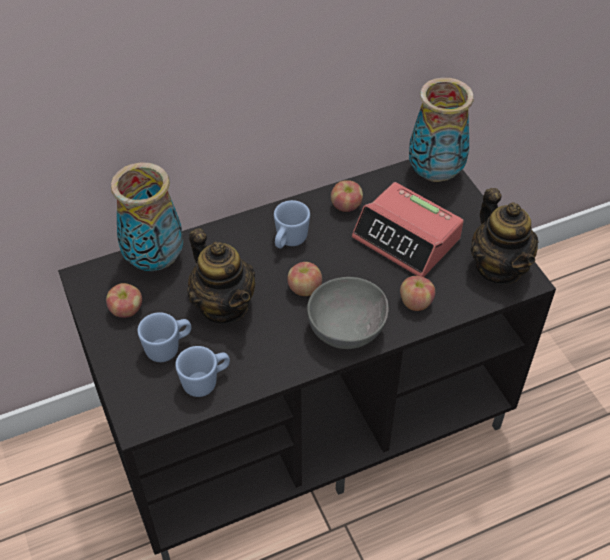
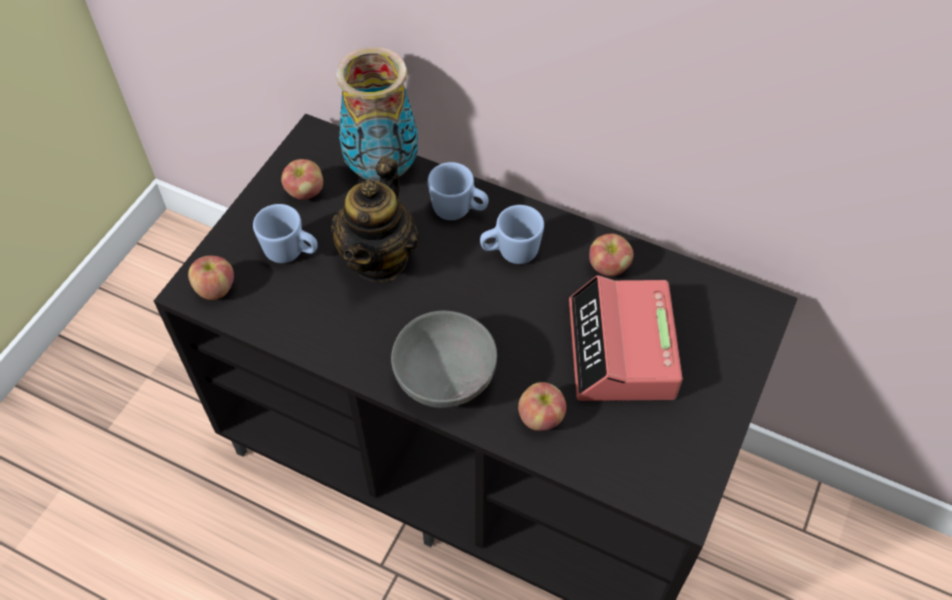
camera: 50 degrees right, 5 degrees up
blue mug [175,346,230,397] -> blue mug moved to [428,162,489,220]
apple [287,262,322,296] -> apple moved to [188,256,234,300]
vase [409,77,474,182] -> none
teapot [471,188,539,285] -> none

